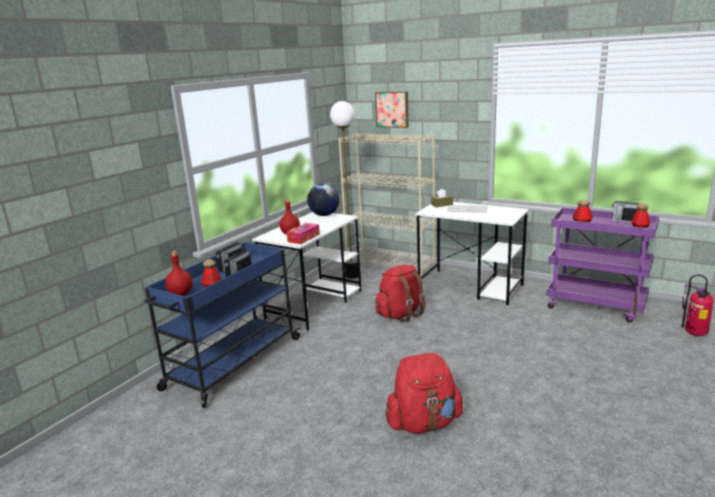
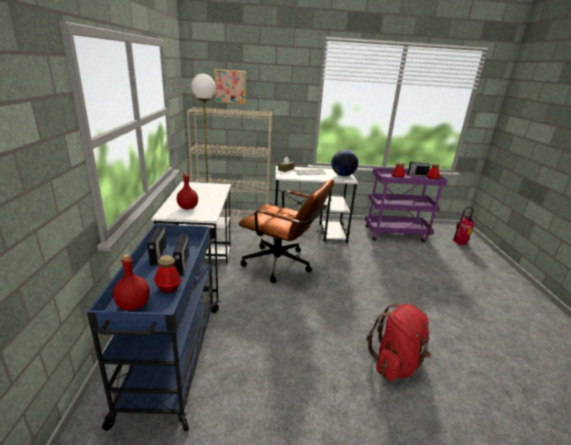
camera: 35 degrees left, 5 degrees up
tissue box [286,223,320,244] -> none
globe [307,184,340,216] -> globe moved to [331,149,358,176]
red backpack [375,265,426,322] -> brown office chair [239,179,334,283]

